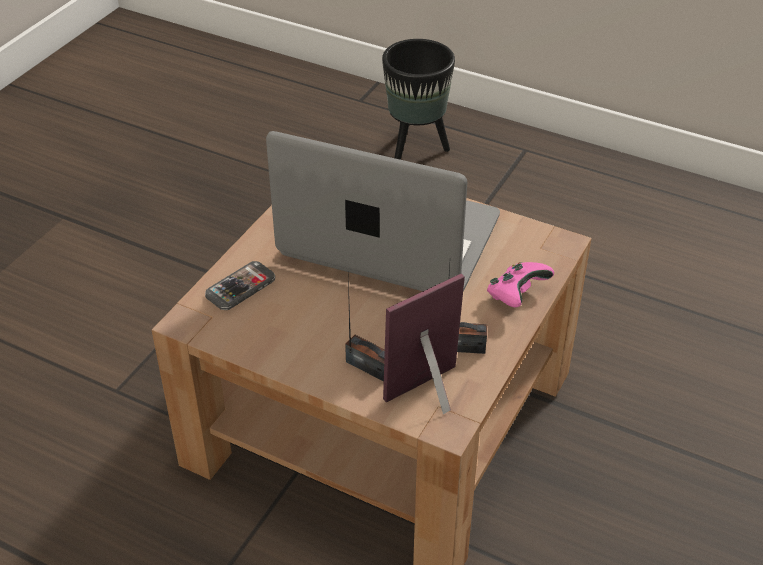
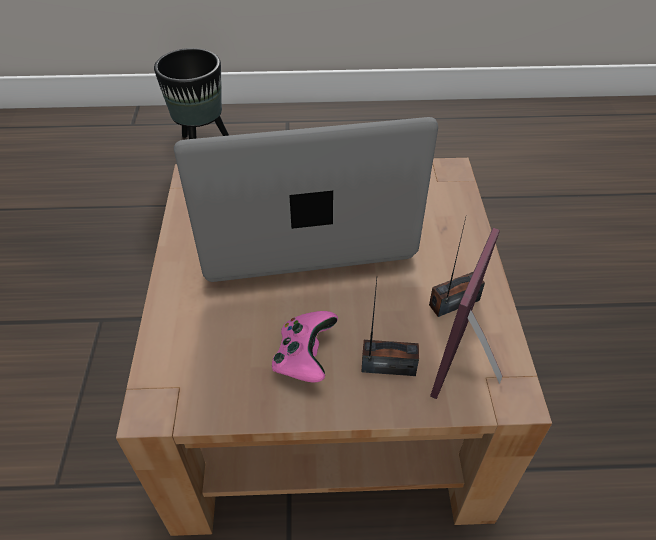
camera: 30 degrees left, 5 degrees up
phone [205,261,275,310] -> none
pink game controller [487,262,554,307] -> pink game controller moved to [272,311,338,382]

